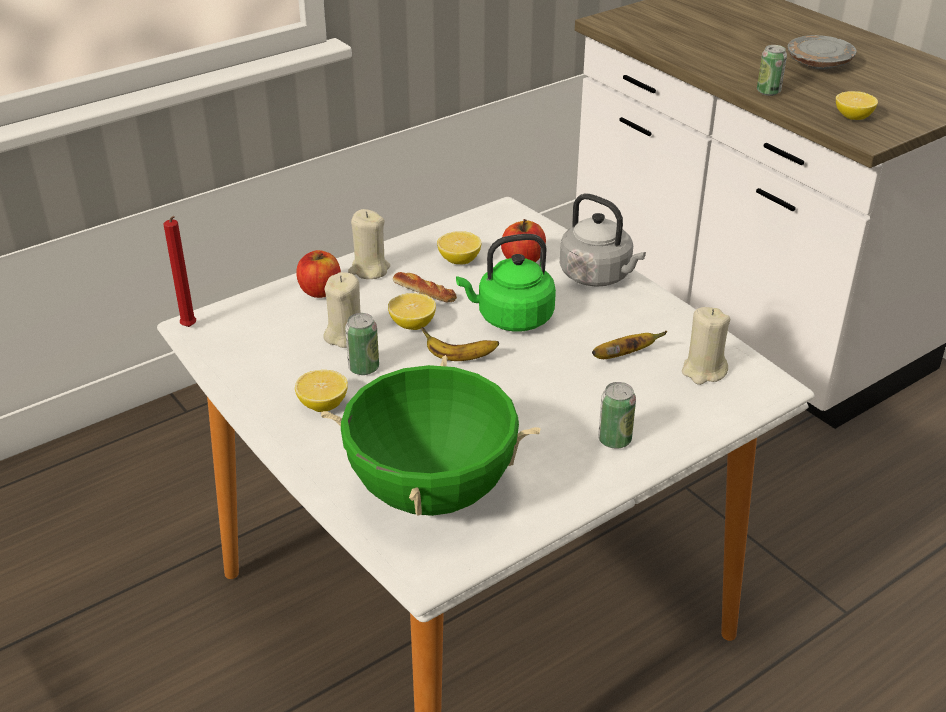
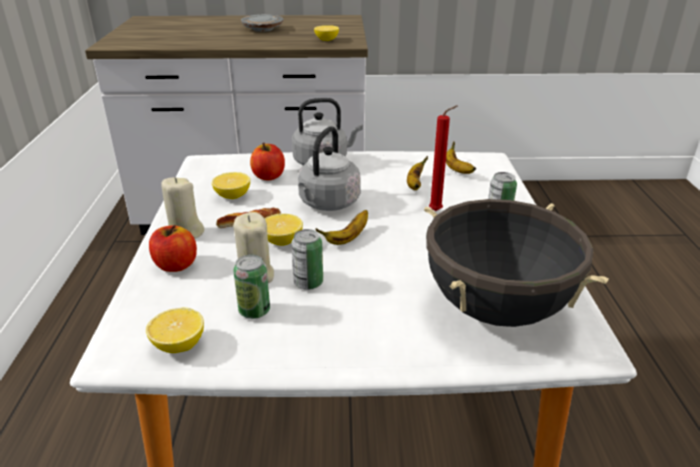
camera: 55 degrees left, 5 degrees down
red candle [164,216,196,327] -> red candle moved to [429,106,457,211]
lemon [295,370,348,412] -> lemon moved to [146,308,204,353]
green cooking pot [321,355,541,516] -> black cooking pot [424,199,609,327]
green kettle [456,234,556,332] -> grey kettle [298,126,361,211]
beige candle [682,307,730,385] -> banana [446,142,476,174]
can [757,45,787,96] -> can moved to [233,255,270,319]

